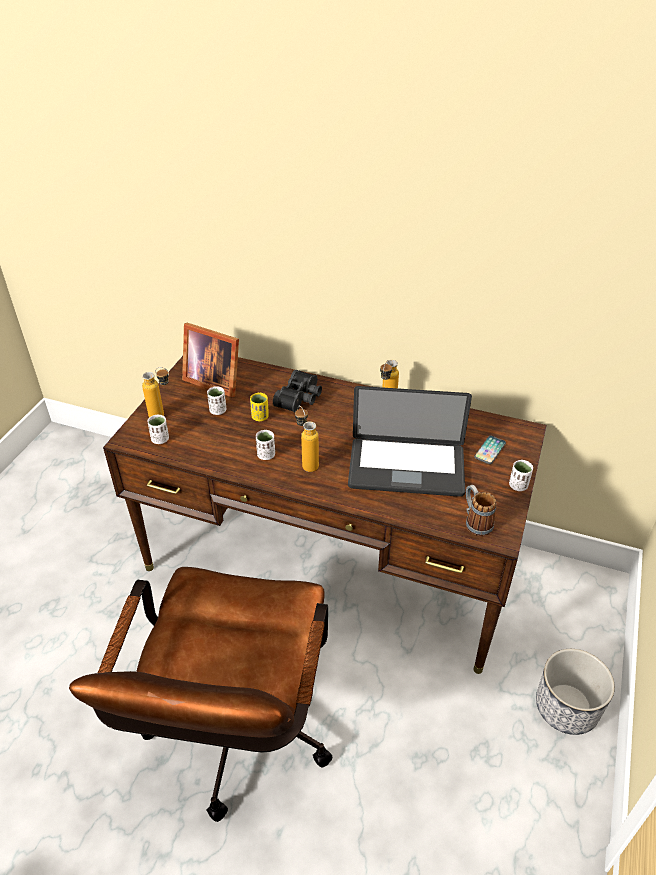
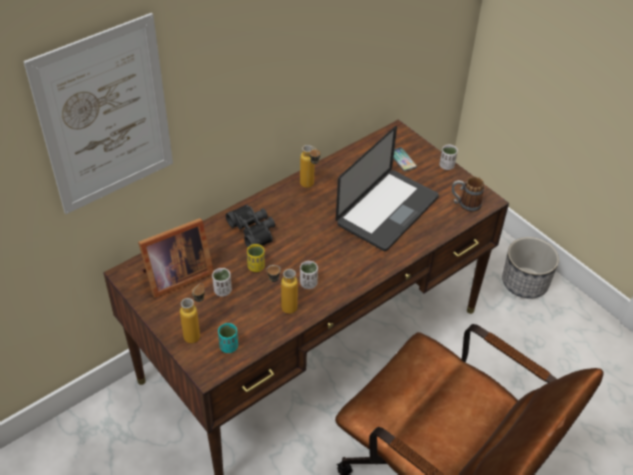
camera: 60 degrees left, 5 degrees up
white cup [148,415,169,444] -> turquoise cup [218,323,238,353]
bottle [295,406,319,472] -> bottle moved to [267,265,298,314]
none -> picture [23,13,173,214]

